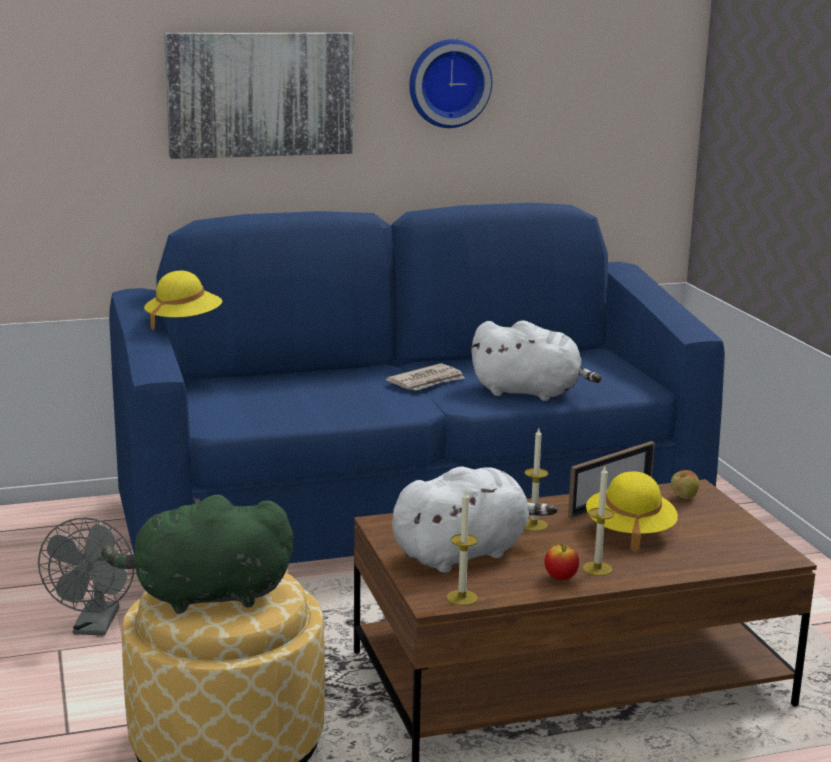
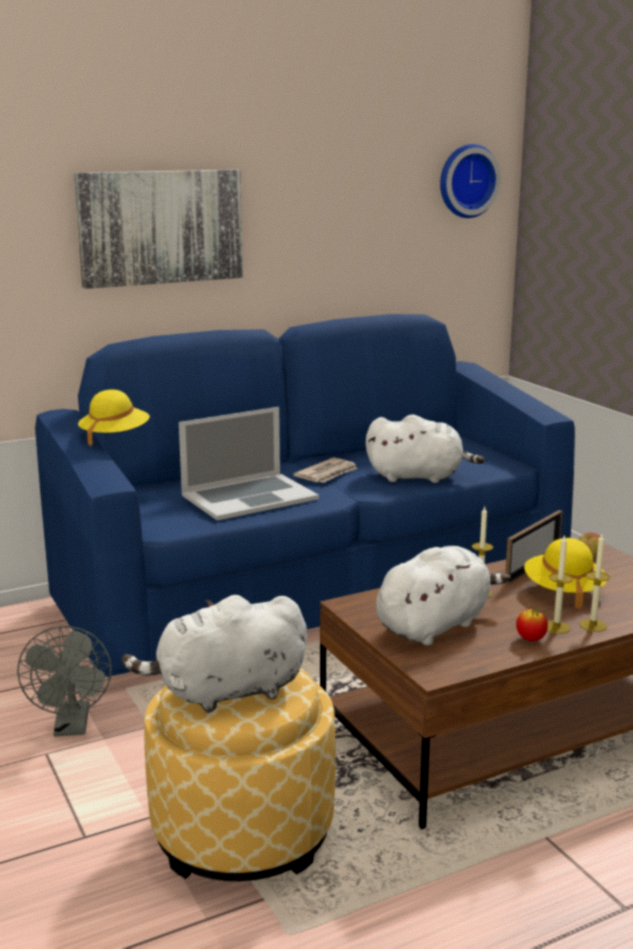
camera: 10 degrees left, 0 degrees up
green plush toy [101,494,293,614] -> white plush toy [122,595,307,713]
wall clock [409,39,492,128] -> wall clock moved to [440,144,501,218]
candle [446,491,478,606] -> candle moved to [580,534,610,632]
none -> laptop [179,407,319,521]

